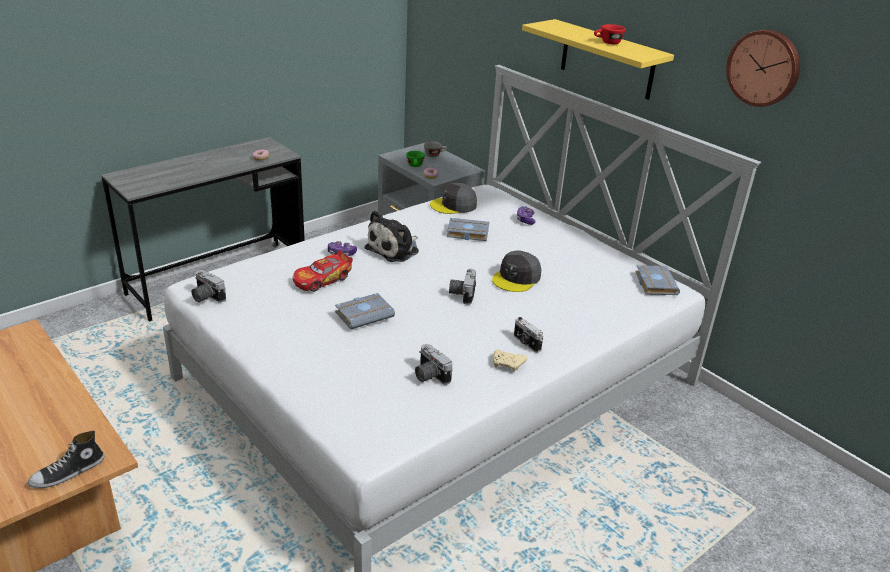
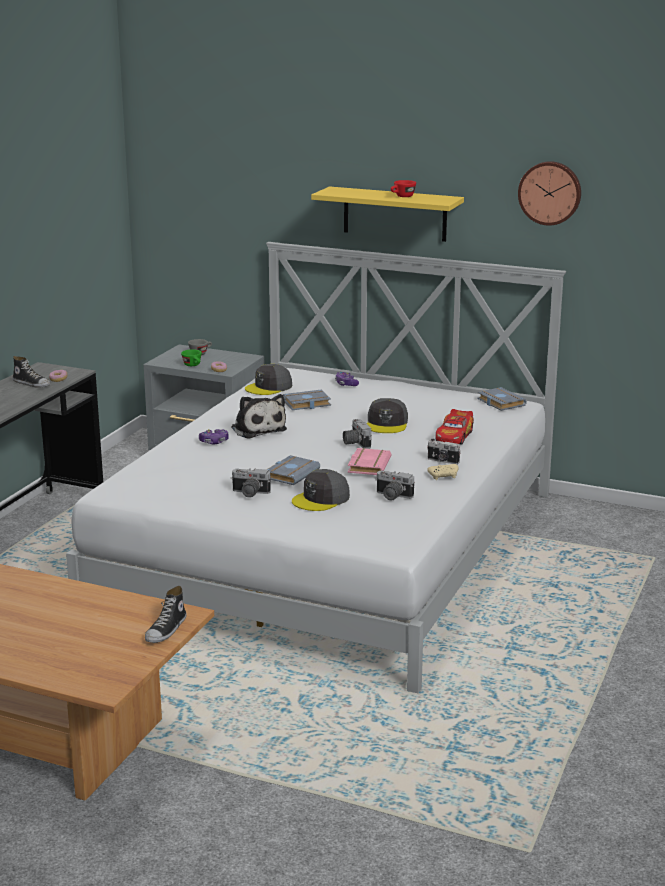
camera: 25 degrees left, 10 degrees down
camera [191,270,226,303] -> camera moved to [231,468,271,498]
toy car [293,250,353,292] -> toy car moved to [436,409,474,445]
plush toy [365,210,419,262] -> plush toy turned 45 degrees counterclockwise [231,394,287,439]
none -> shoe [12,356,51,388]
none -> grey cap [292,469,350,511]
none -> pink book [348,448,392,475]

